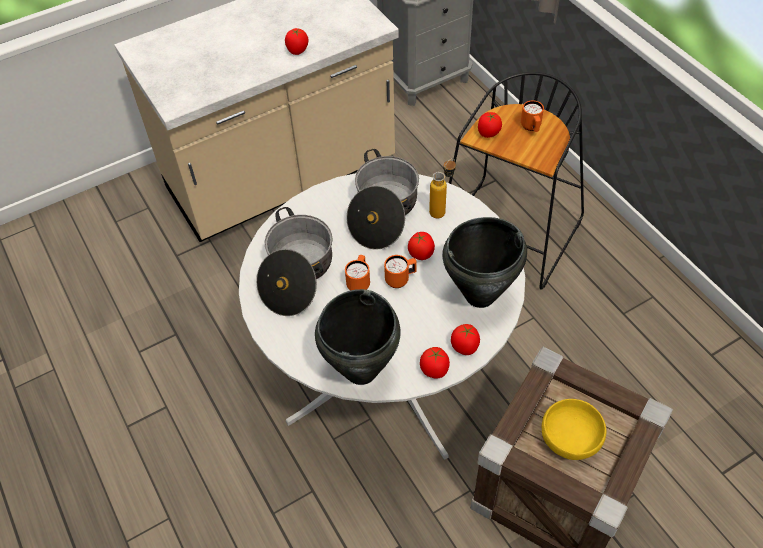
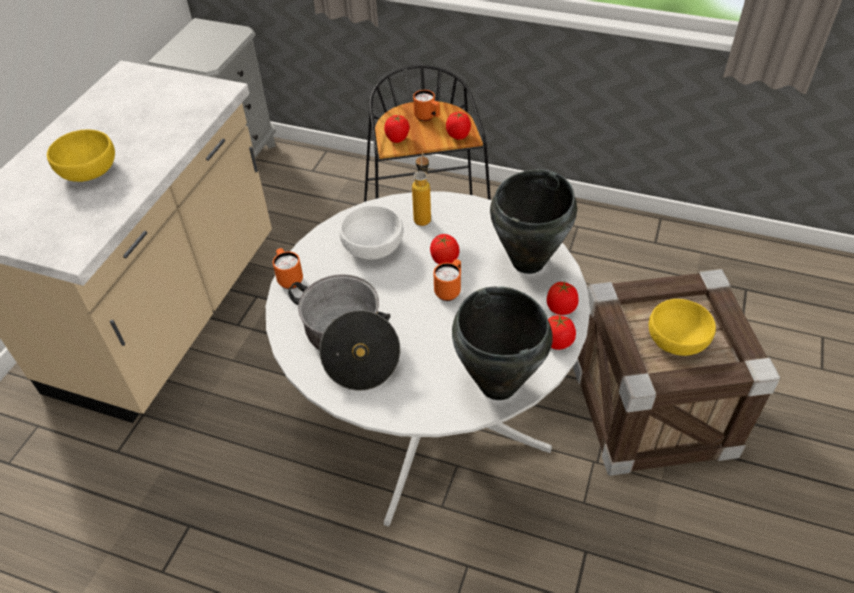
camera: 40 degrees left, 5 degrees down
tomato [285,28,308,55] -> tomato moved to [446,112,471,140]
orange mug [345,255,370,290] -> orange mug moved to [273,248,303,289]
cooking pot [346,149,419,250] -> white bowl [339,206,403,260]
none -> yellow bowl [47,129,115,182]

